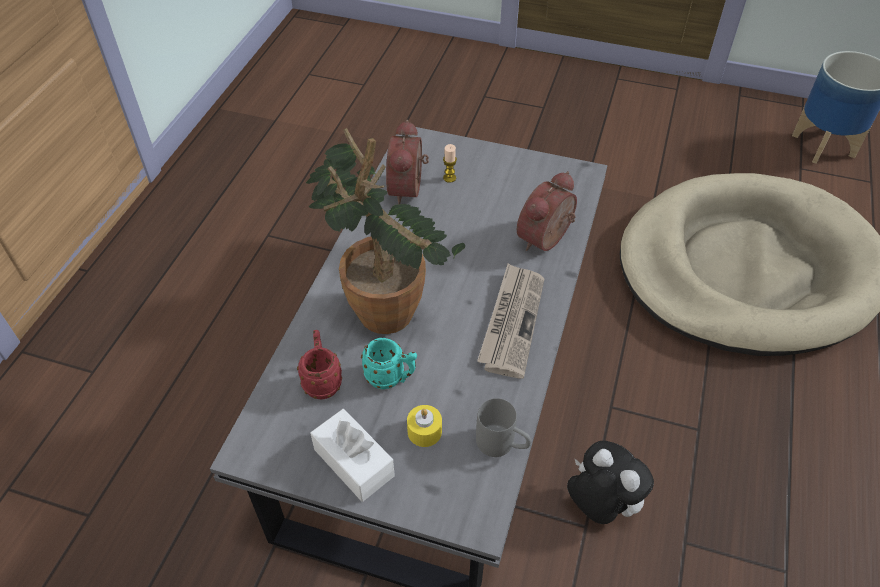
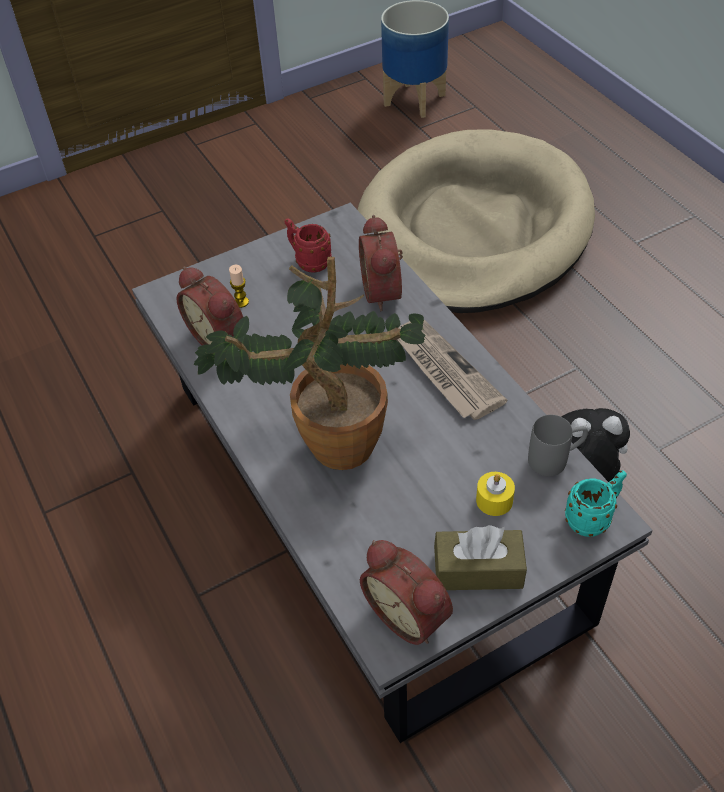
camera: 45 degrees left, 0 degrees up
red mug [297,330,342,399] -> red mug moved to [285,218,332,273]
white tissue box [310,409,395,502] -> brown tissue box [434,525,527,590]
turquoise mug [361,338,417,389] -> turquoise mug moved to [565,470,627,537]
none -> alarm clock [360,540,453,645]

